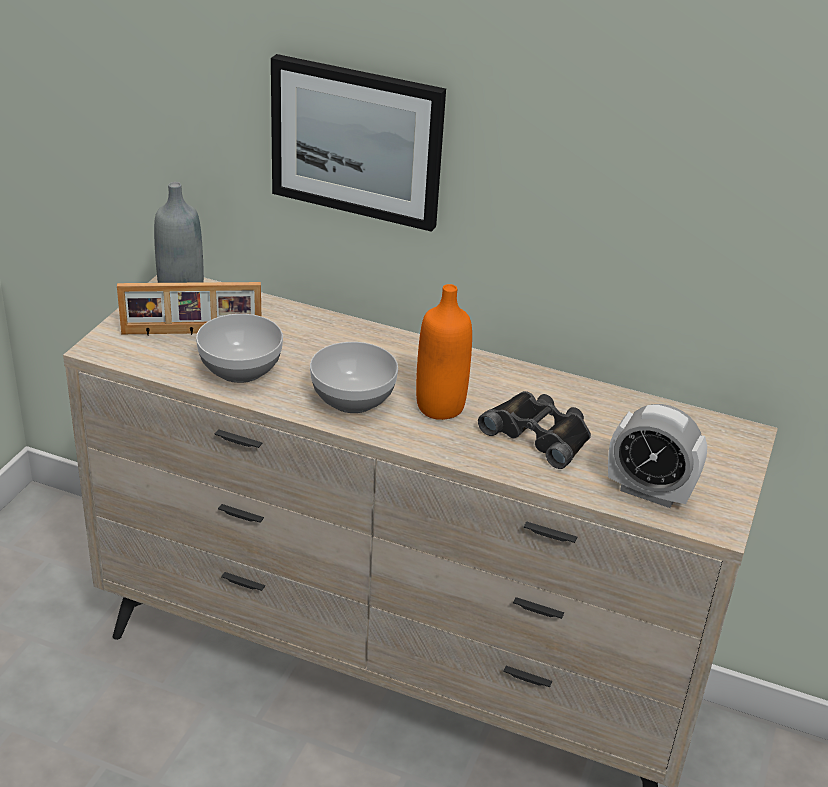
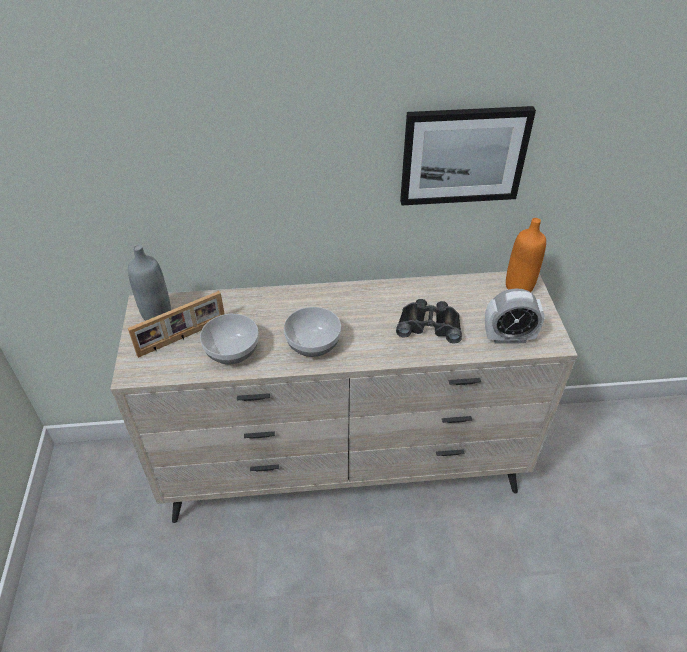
camera: 25 degrees left, 10 degrees up
picture [271,54,446,232] -> picture moved to [400,106,536,205]
orange bottle [416,284,472,420] -> orange bottle moved to [506,218,546,292]

